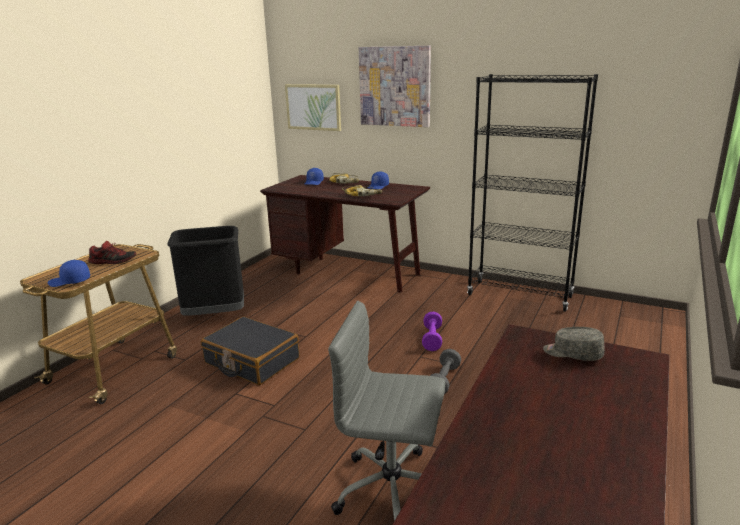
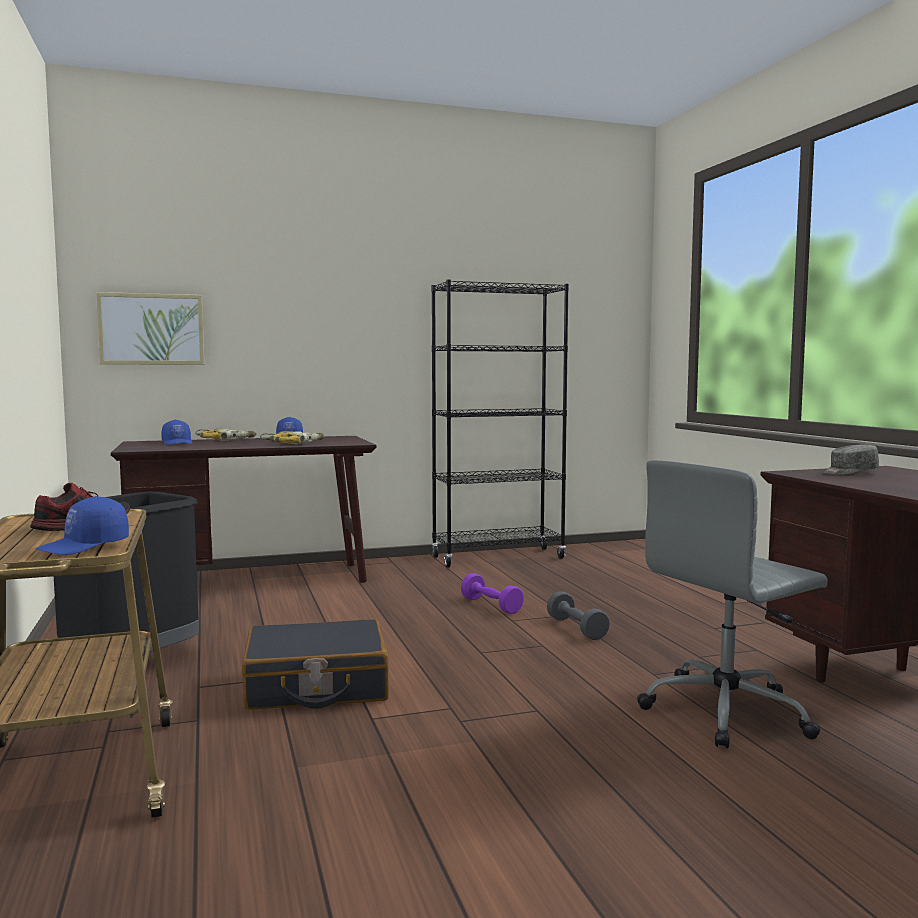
camera: 45 degrees left, 15 degrees down
picture [359,46,431,127] -> none

